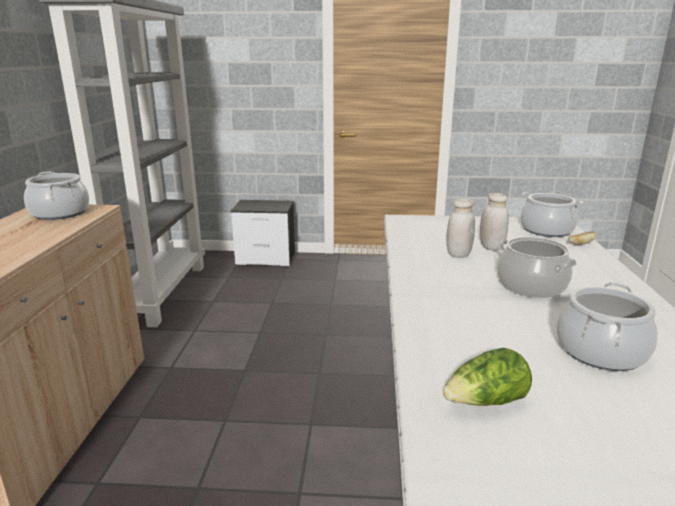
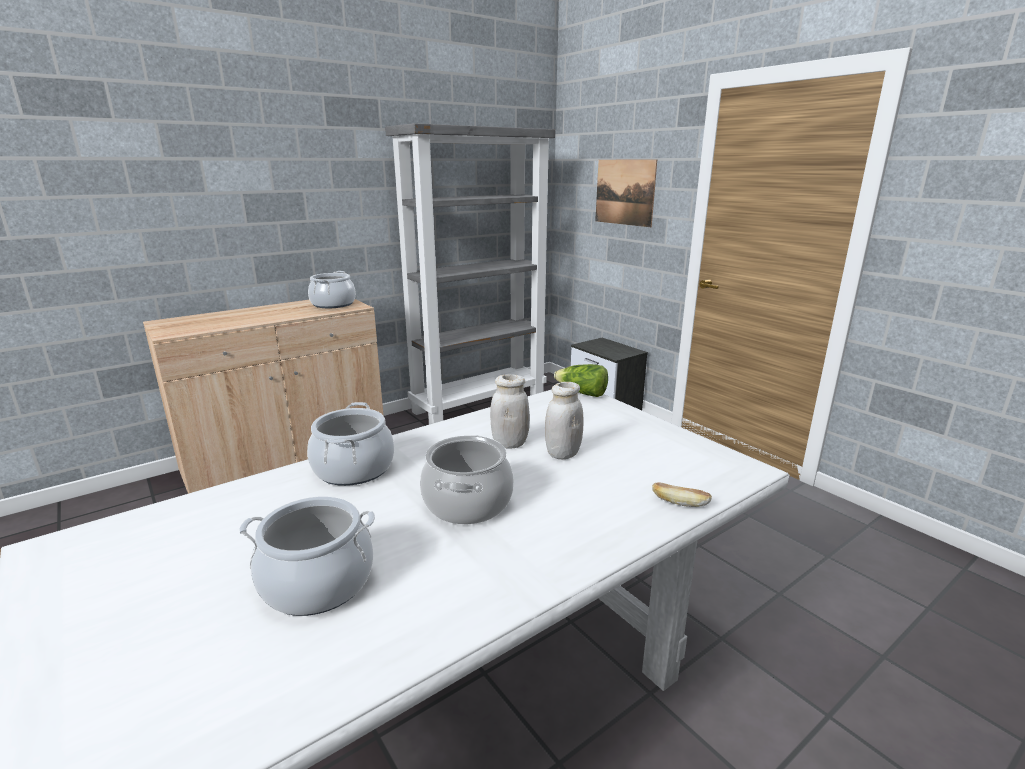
camera: 50 degrees right, 0 degrees up
lettuce [443,348,532,406] -> lettuce moved to [554,364,608,397]
cooking pot [521,192,584,237] -> cooking pot moved to [307,402,395,486]
none -> picture [595,159,657,227]

